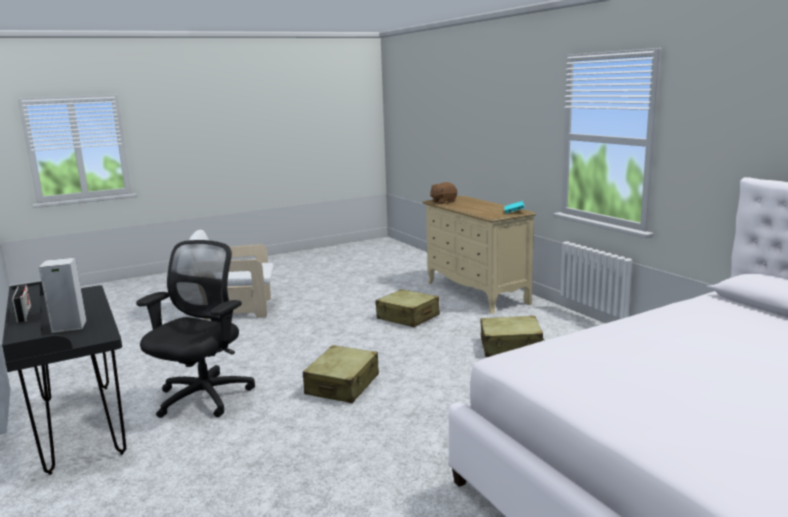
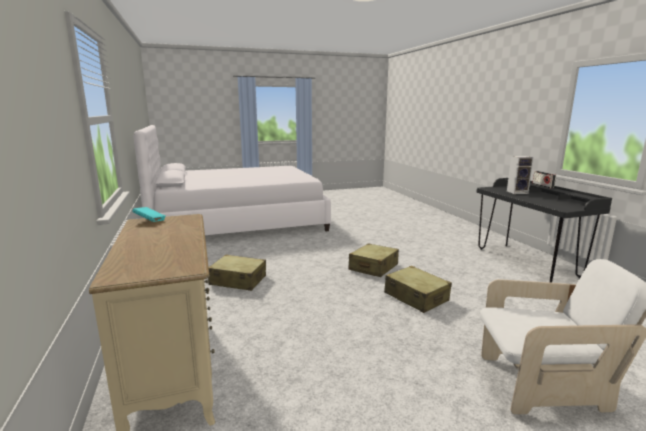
camera: 170 degrees left, 0 degrees up
black office chair [136,240,255,418] -> none
beige suitcase [375,289,440,327] -> beige suitcase moved to [384,266,452,313]
brown plush toy [430,182,457,204] -> none

